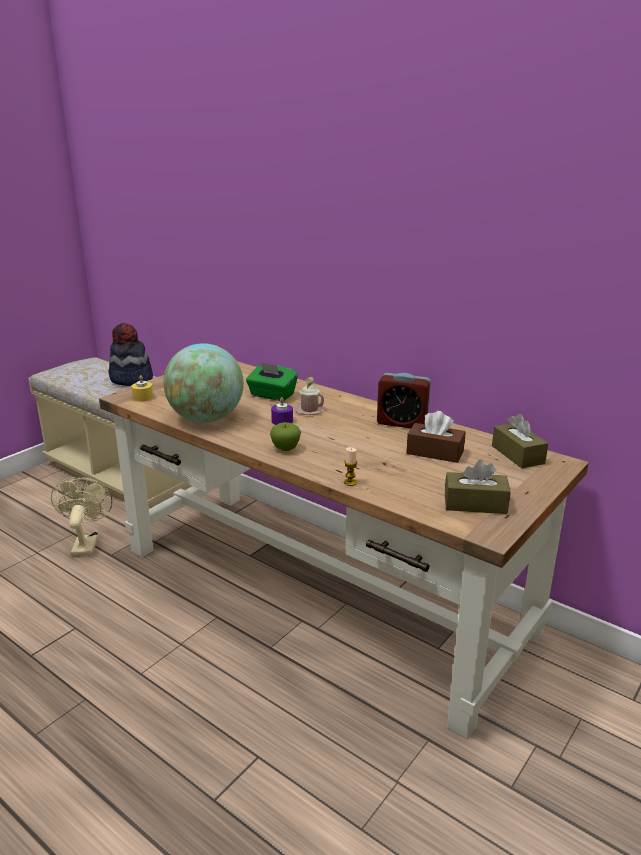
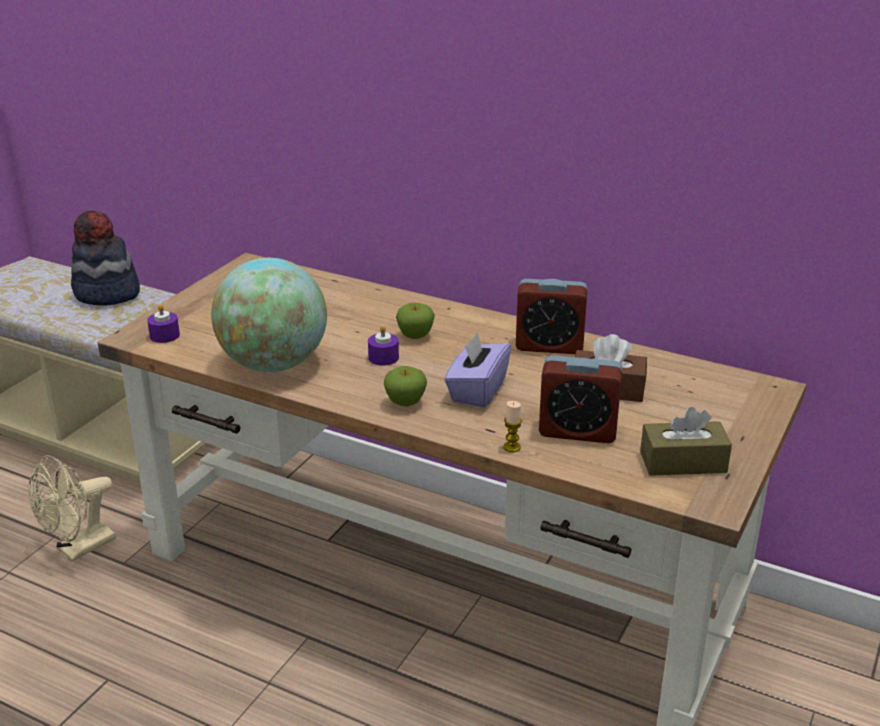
camera: 10 degrees left, 5 degrees up
beige fan [51,477,112,556] -> beige fan turned 120 degrees counterclockwise [28,455,116,562]
yellow candle [131,375,153,402] -> purple candle [147,304,180,343]
green tissue box [246,362,298,401] -> none
pink mug [295,377,325,415] -> apple [396,303,435,339]
brown tissue box [492,414,548,469] -> none
none -> purple tissue box [444,332,511,408]
none -> alarm clock [539,355,623,443]

